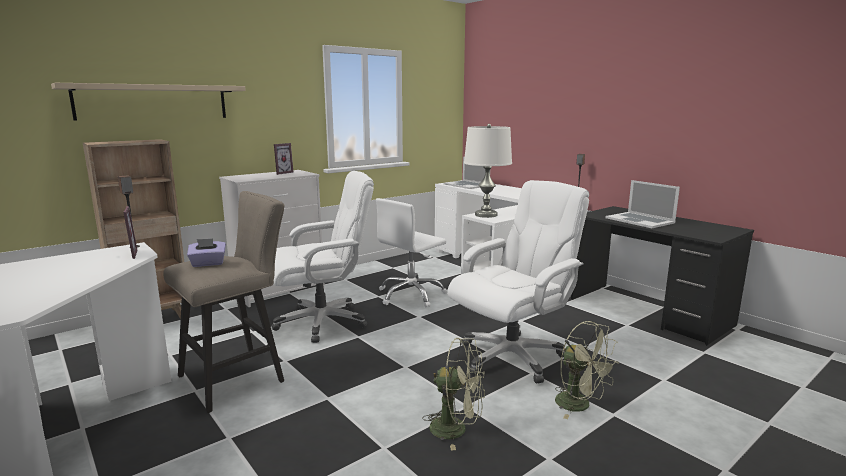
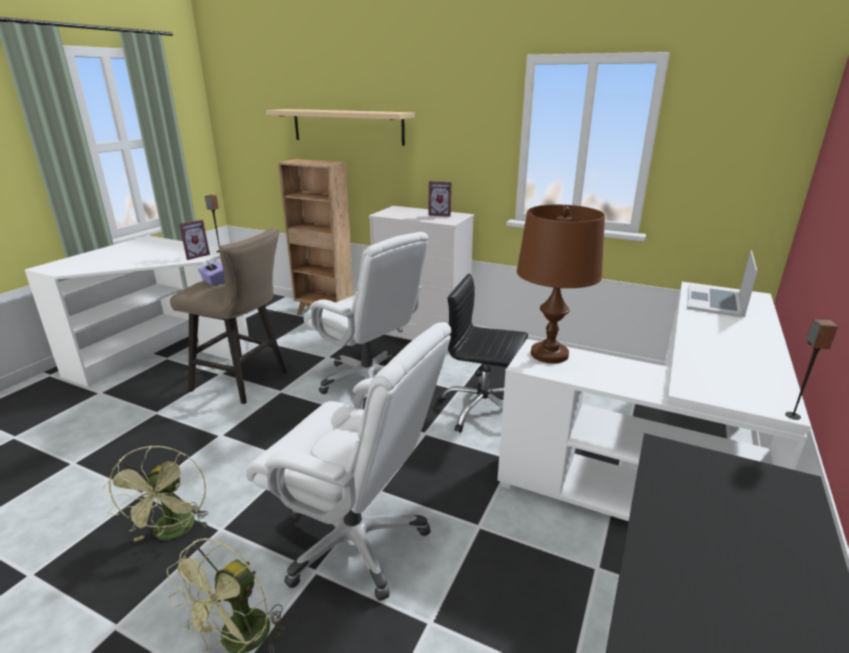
camera: 65 degrees right, 10 degrees up
white office chair [376,198,447,307] -> black office chair [437,274,528,433]
white table lamp [464,124,512,218] -> brown table lamp [517,205,605,363]
laptop [605,180,680,228] -> none

